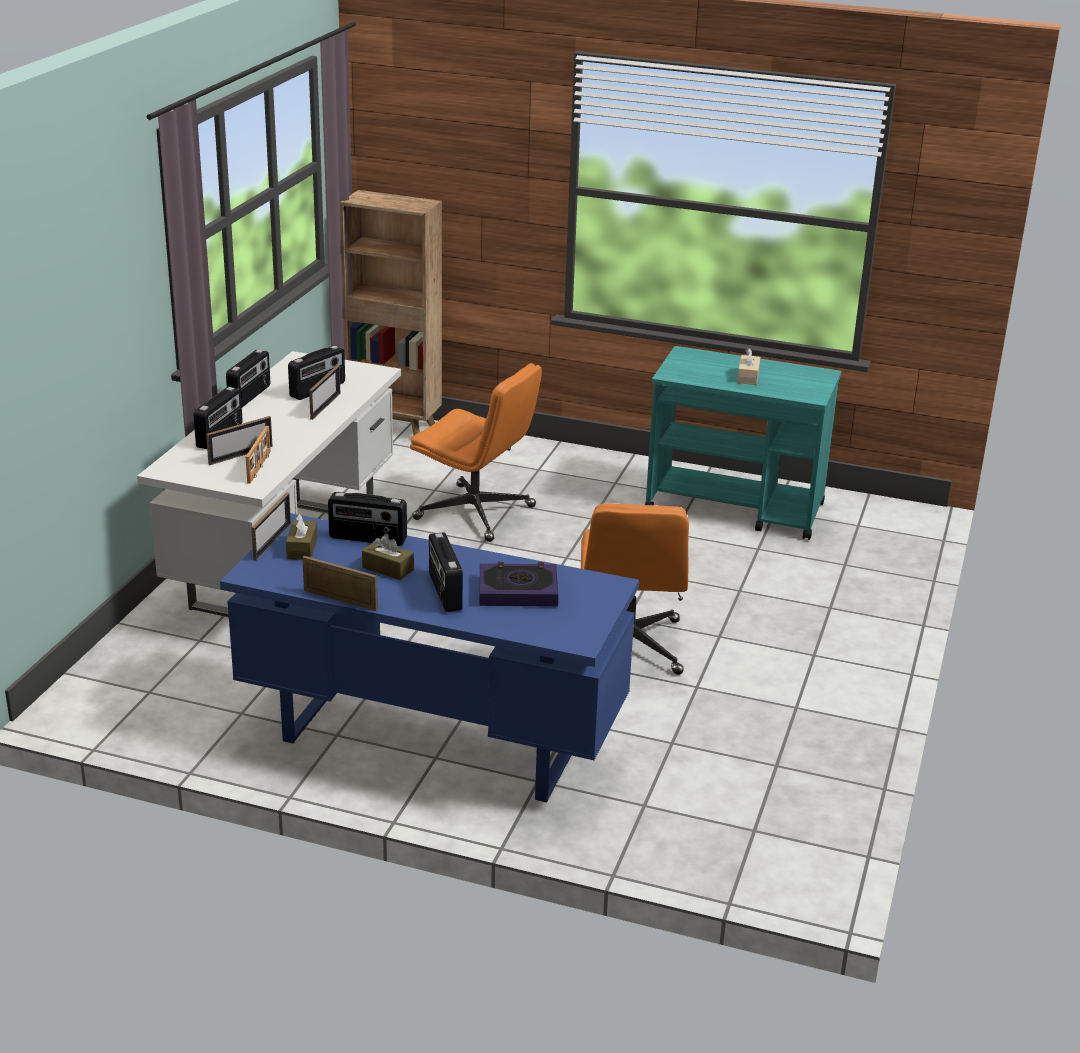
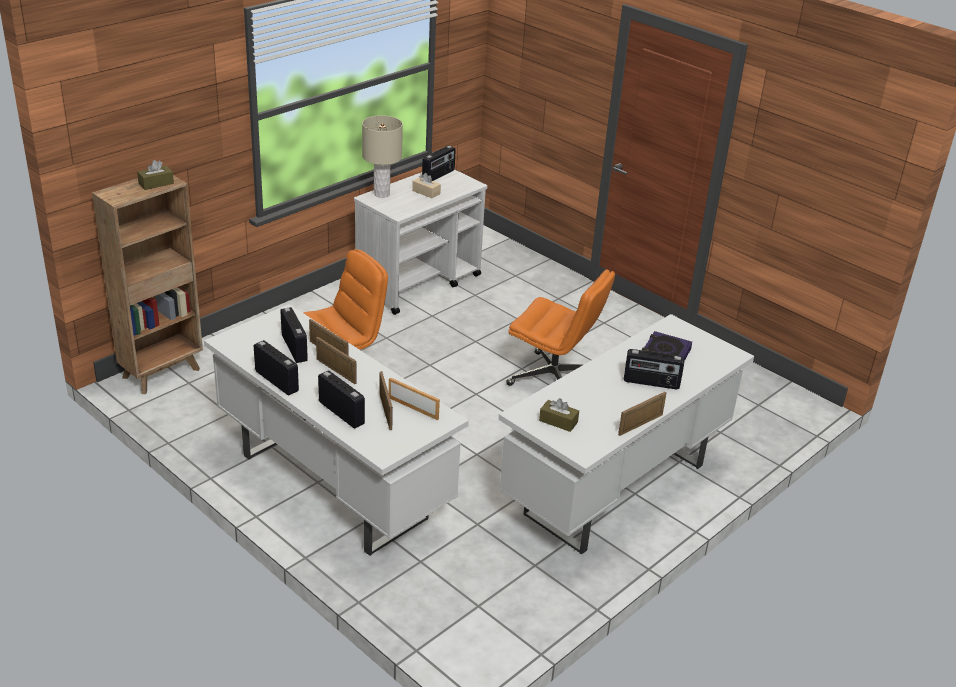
camera: 65 degrees left, 5 degrees up
blue desk [220,513,639,802] -> white desk [498,314,754,555]
picture frame [251,492,291,561] -> picture frame moved to [316,337,356,384]
radio [328,492,407,546] -> radio moved to [422,145,456,181]
brown tissue box [362,535,414,580] -> brown tissue box moved to [137,160,174,190]
turquoise cart [645,346,841,540] -> white cart [354,169,487,315]
none -> beige table lamp [362,115,403,198]

